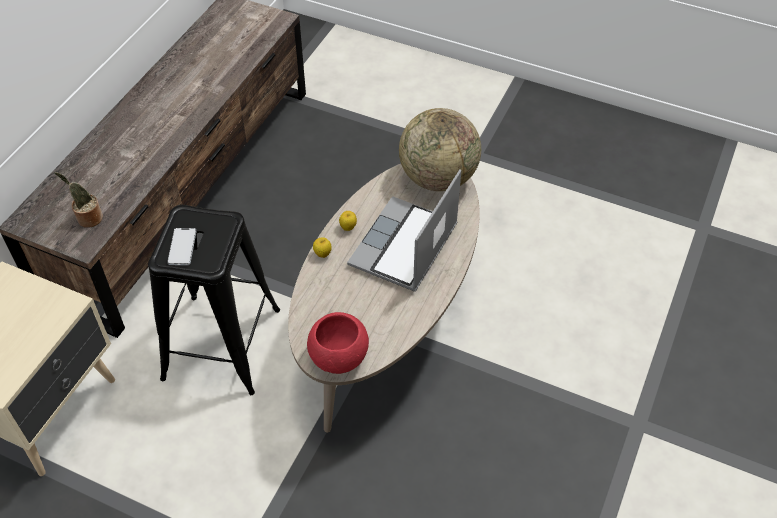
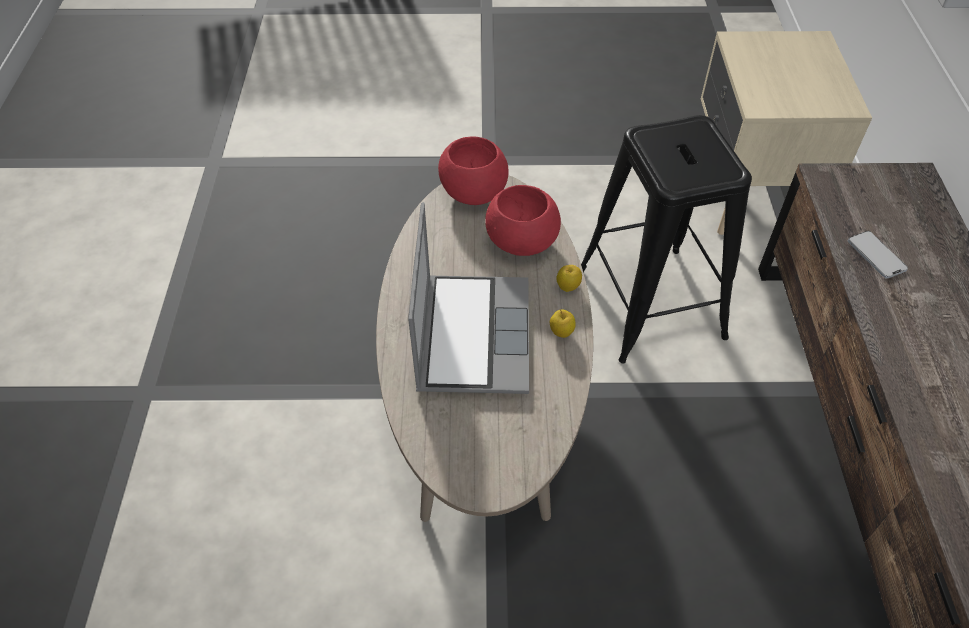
camera: 155 degrees right, 0 degrees up
potted plant [54,172,103,228] -> none
phone [167,228,196,265] -> phone moved to [847,231,908,279]
globe [399,108,481,191] -> none
none -> red bowl [485,185,561,256]

